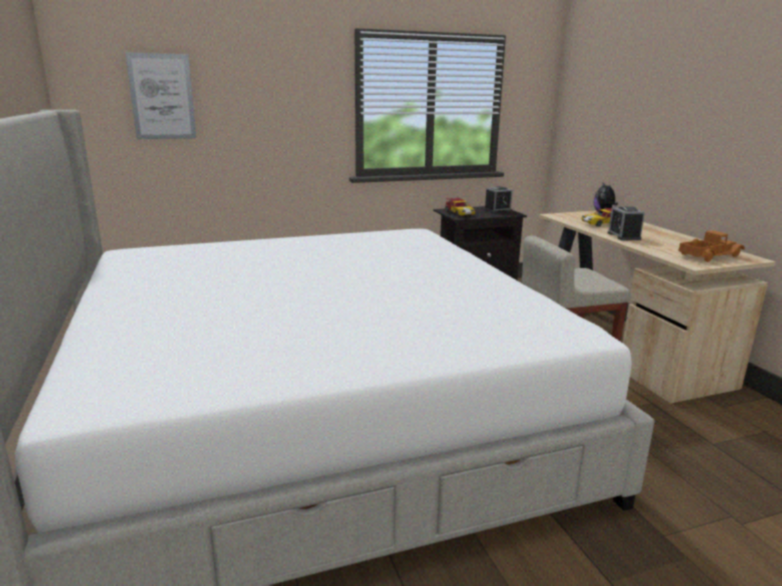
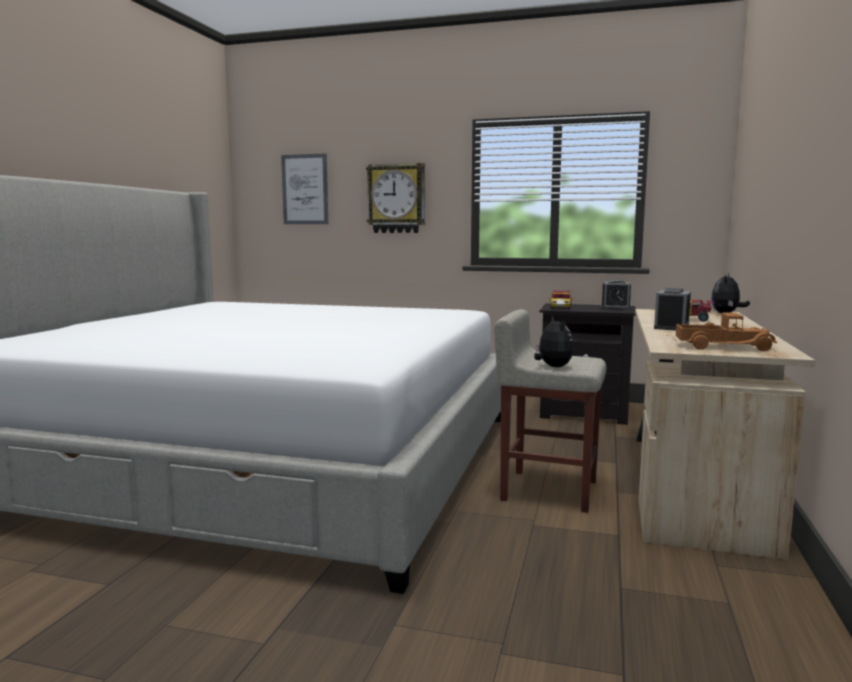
camera: 35 degrees right, 10 degrees down
none -> wall clock [366,163,425,233]
none -> plush toy [534,316,574,367]

